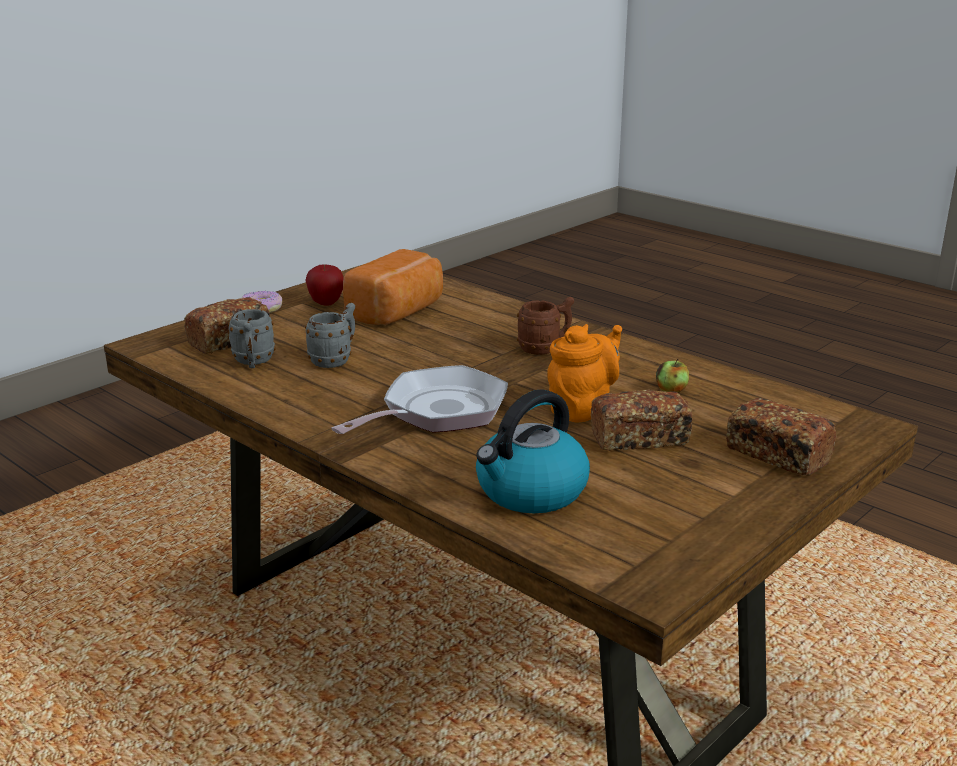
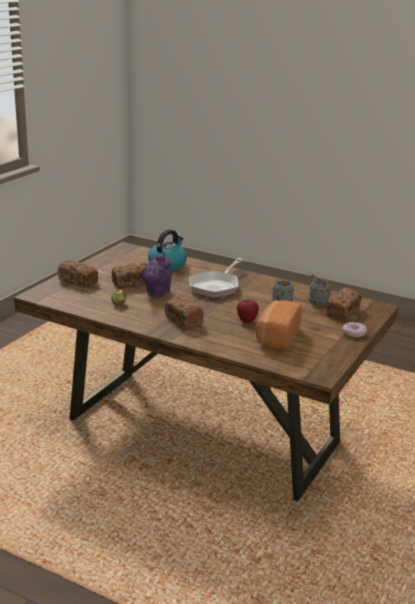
camera: 165 degrees right, 0 degrees up
apple [306,264,344,306] -> apple moved to [237,299,259,323]
brown mug [517,297,574,355] -> bread [165,296,204,329]
orange teapot [547,324,622,422] -> purple teapot [142,253,172,297]

